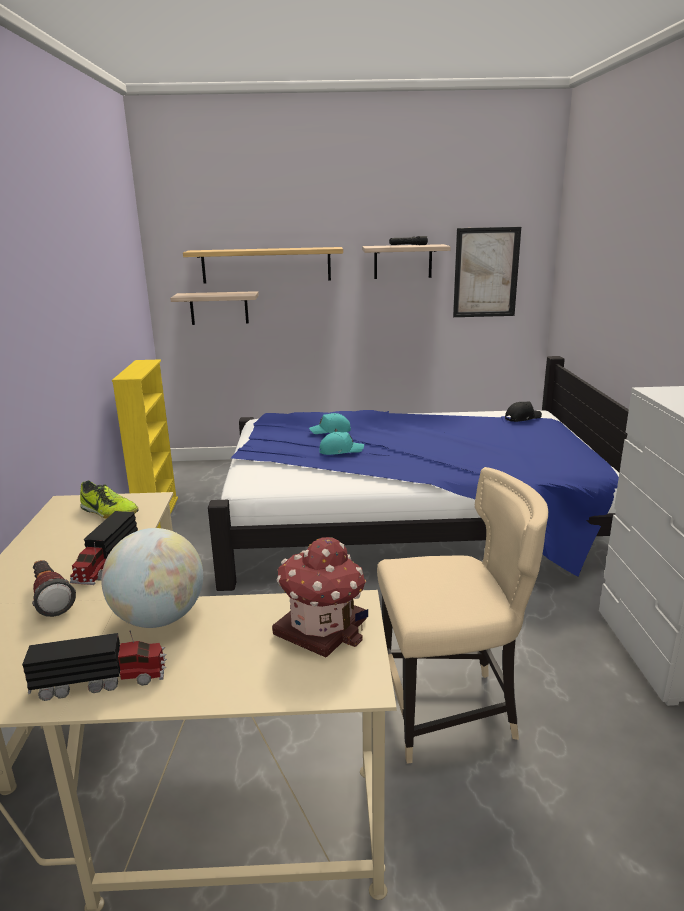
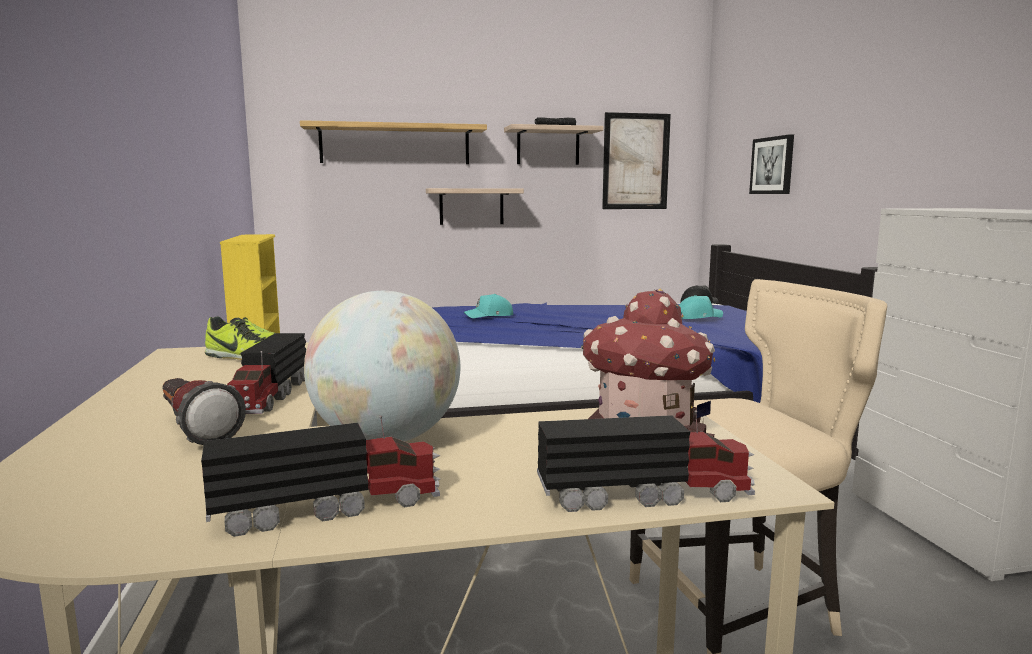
camera: 10 degrees left, 10 degrees down
shelf [170,291,259,325] -> shelf moved to [426,188,524,225]
turquoise cap [319,432,364,455] -> turquoise cap moved to [679,295,723,319]
none -> toy truck [537,410,755,512]
none -> picture [749,134,794,194]

